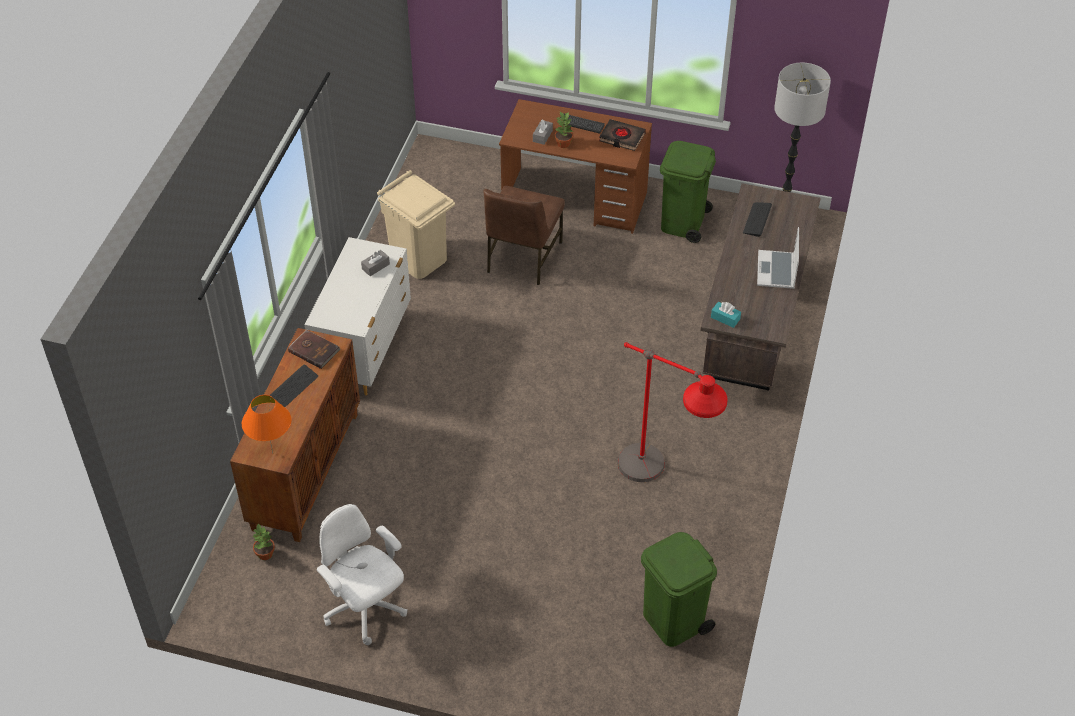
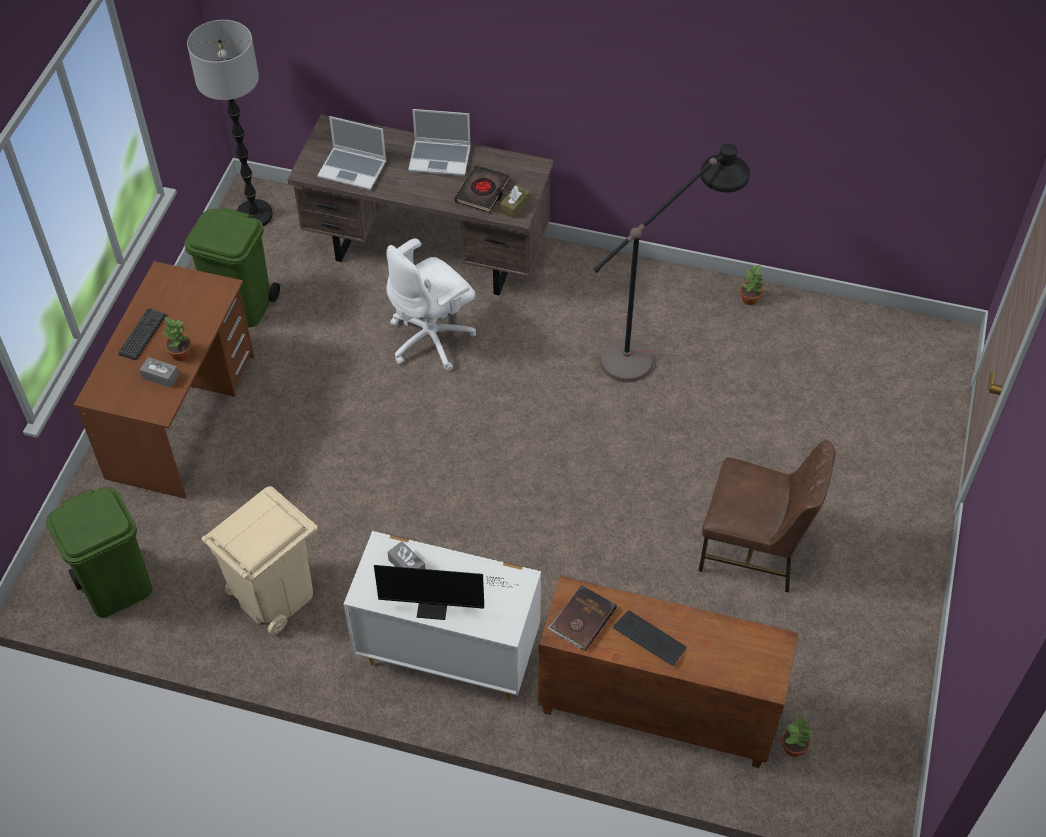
camera: 90 degrees left, 5 degrees up
orange table lamp [242,395,291,453] -> none
white office chair [317,504,407,645] -> white office chair moved to [387,238,476,371]
brown chair [484,186,565,285] -> brown chair moved to [699,440,835,593]
black book [599,119,646,151] -> black book moved to [454,165,510,213]
red floor lamp [618,342,728,482] -> black floor lamp [593,144,750,382]
green trash can [641,532,717,647] -> green trash can moved to [46,487,153,618]
turquoise tissue box [711,302,741,328] -> brown tissue box [500,185,530,219]
keyboard [743,202,772,237] -> laptop [317,116,387,190]
none -> monitor [374,565,518,620]
none -> potted plant [740,265,764,305]

